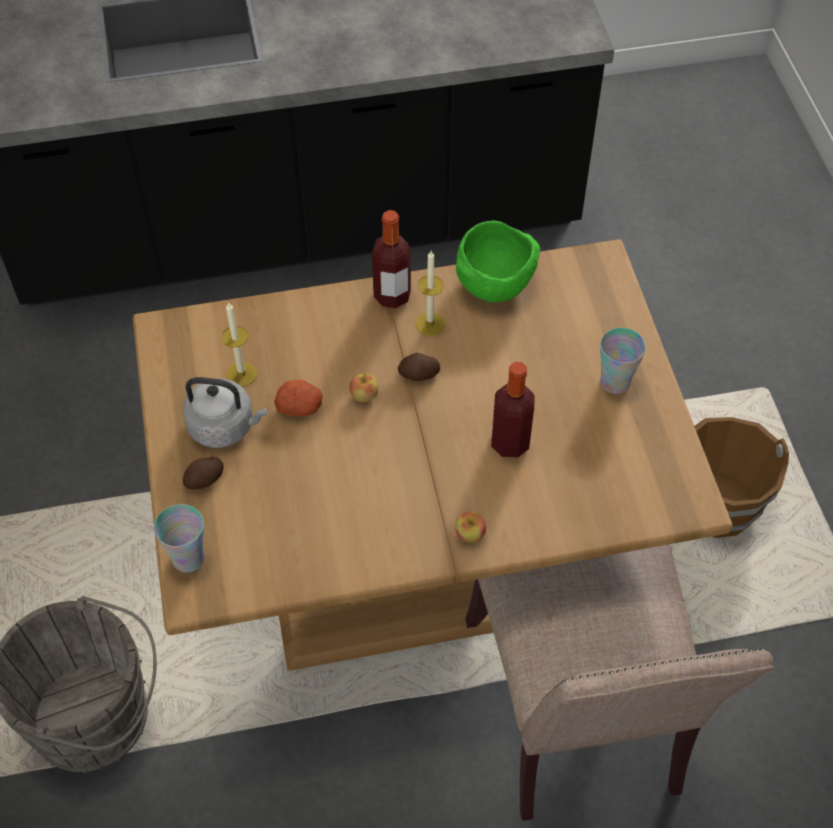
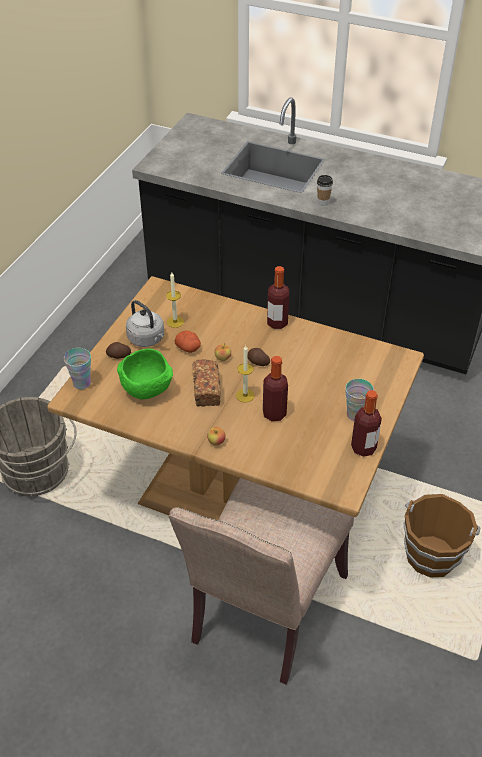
camera: 35 degrees right, 10 degrees down
candle [415,251,445,336] -> candle moved to [236,345,255,403]
green bowl [456,221,540,302] -> green bowl moved to [117,348,173,400]
none -> bread [192,359,221,407]
none -> cup [317,175,333,206]
none -> bottle [351,390,382,457]

